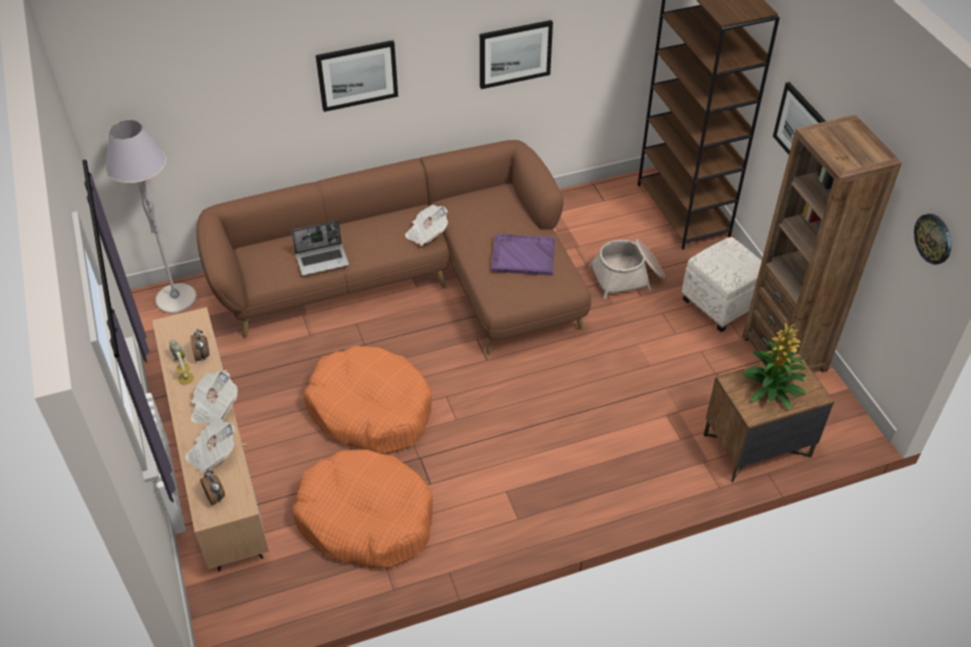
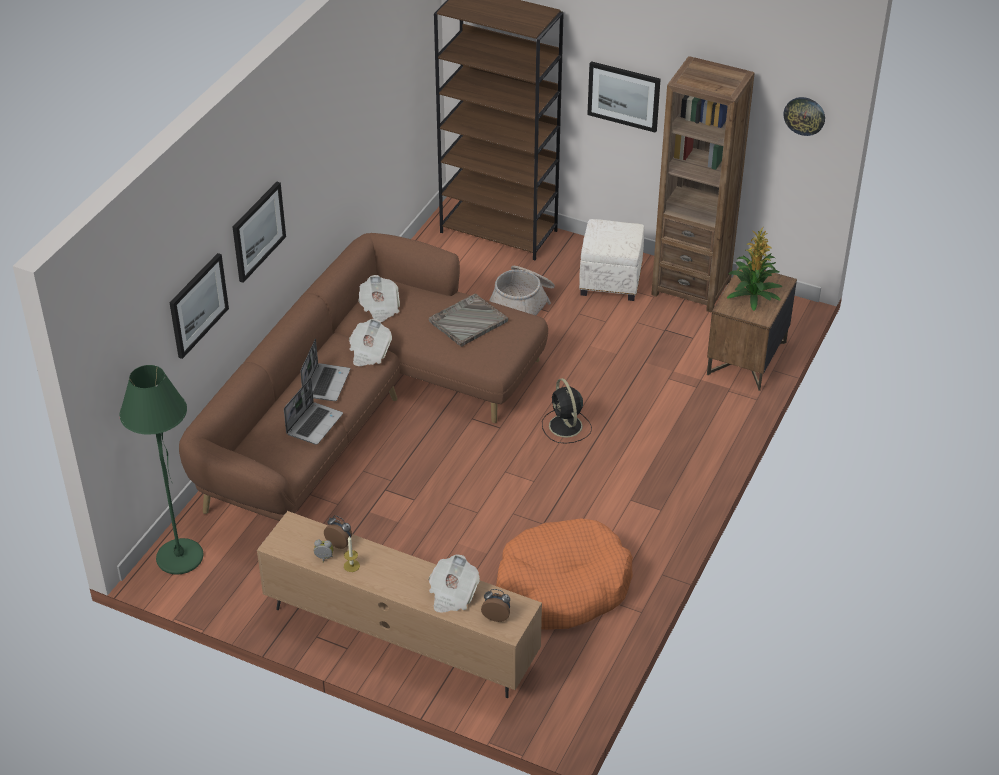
camera: 45 degrees left, 5 degrees down
grey floor lamp [105,120,197,314] -> green floor lamp [119,365,203,575]
newspaper [191,371,238,424] -> newspaper moved to [358,275,400,322]
orange dog bed [304,346,432,454] -> none
picture [480,20,553,89] -> picture moved to [170,253,229,359]
purple tray [491,234,555,275] -> grey tray [429,293,508,347]
none -> laptop [300,339,350,401]
none -> black fan [542,378,592,444]

